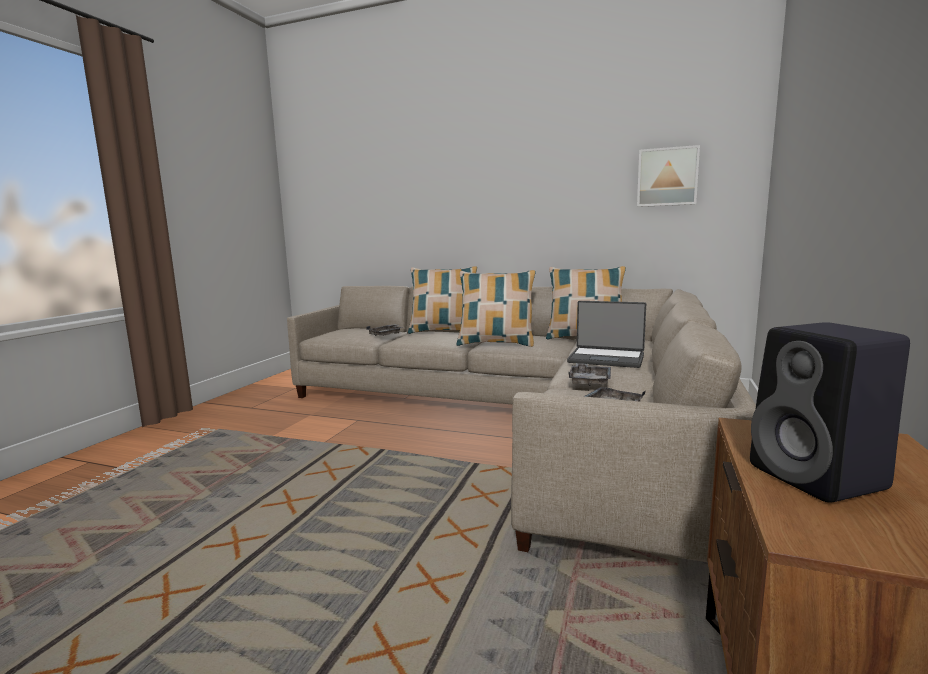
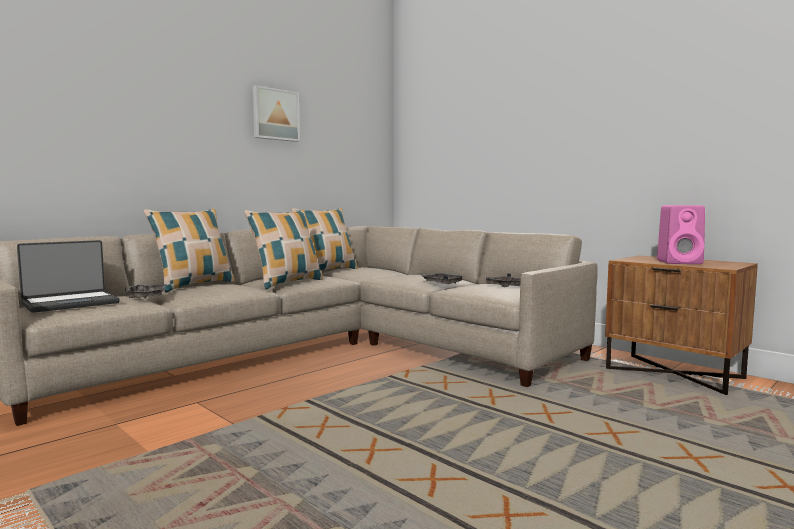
camera: 65 degrees left, 5 degrees down
laptop [567,301,646,368] -> laptop moved to [17,240,120,313]
picture [637,145,700,207] -> picture moved to [253,85,300,142]
black speaker [750,322,910,503] -> pink speaker [657,205,705,264]

